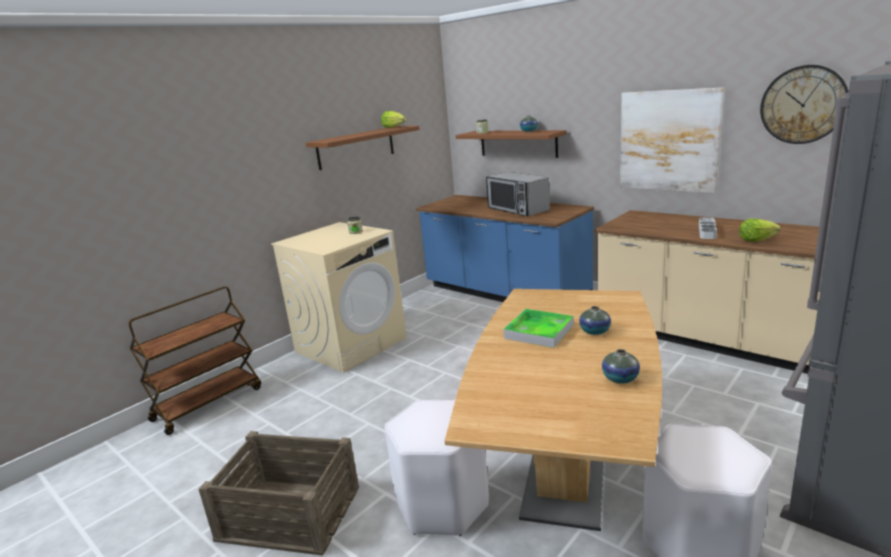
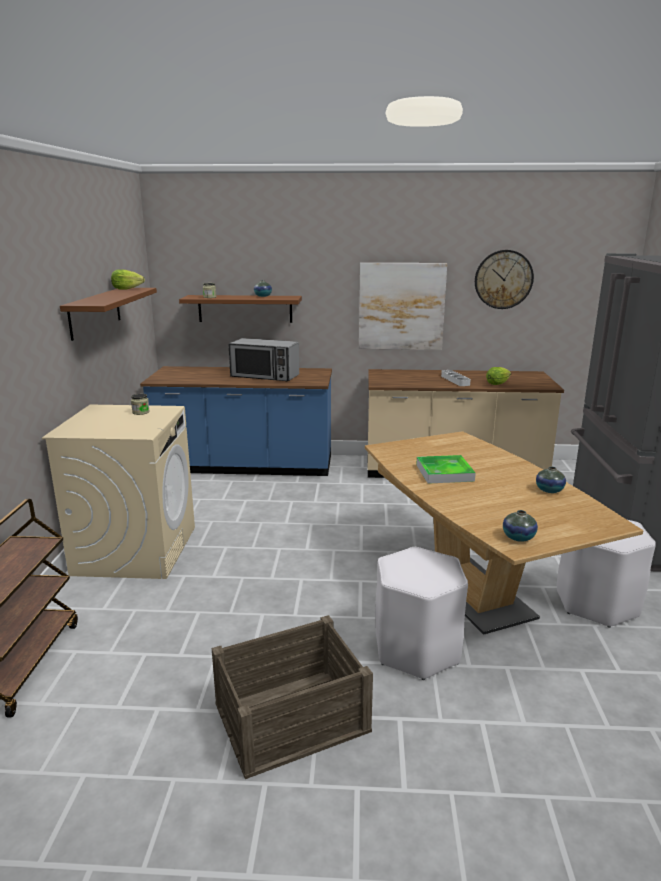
camera: 40 degrees left, 0 degrees up
vase [579,306,611,335] -> vase moved to [503,510,538,542]

